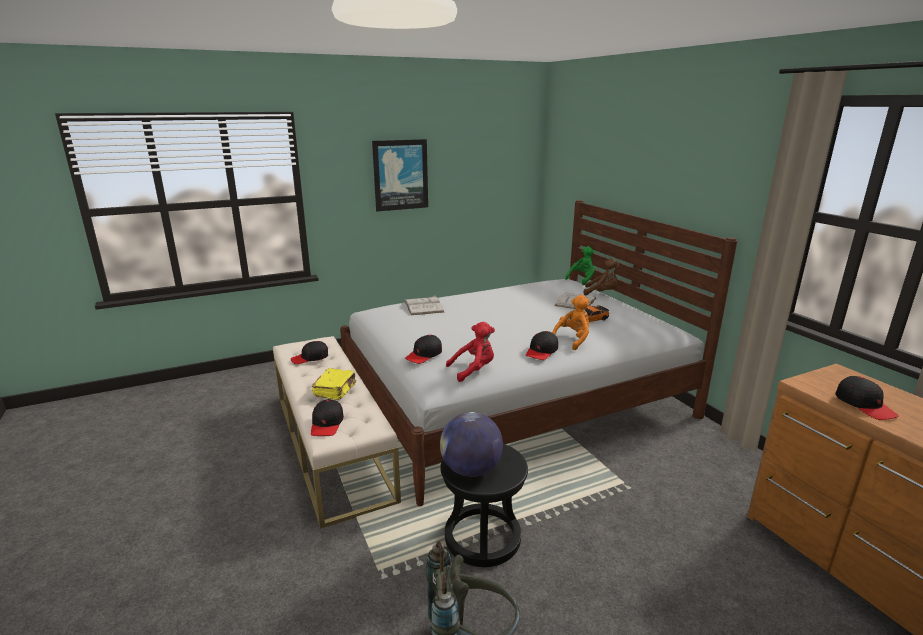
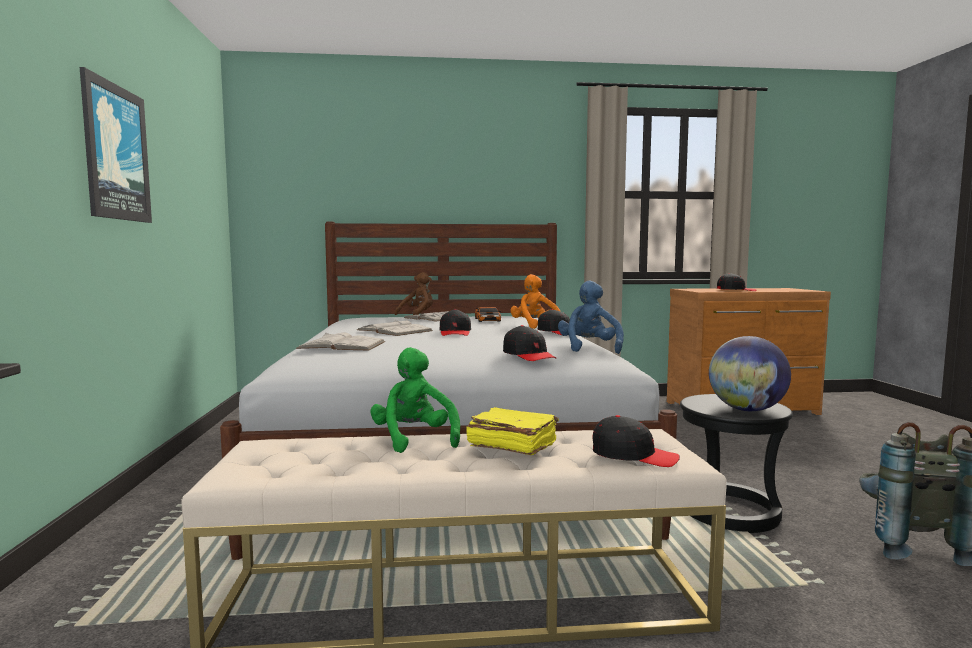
camera: 70 degrees left, 15 degrees down
black cap [291,341,328,364] -> black cap moved to [439,309,471,336]
red plush toy [446,322,495,382] -> blue plush toy [558,281,624,354]
green plush toy [565,246,595,285] -> green plush toy moved to [370,347,460,453]
none -> white book [358,320,433,336]

